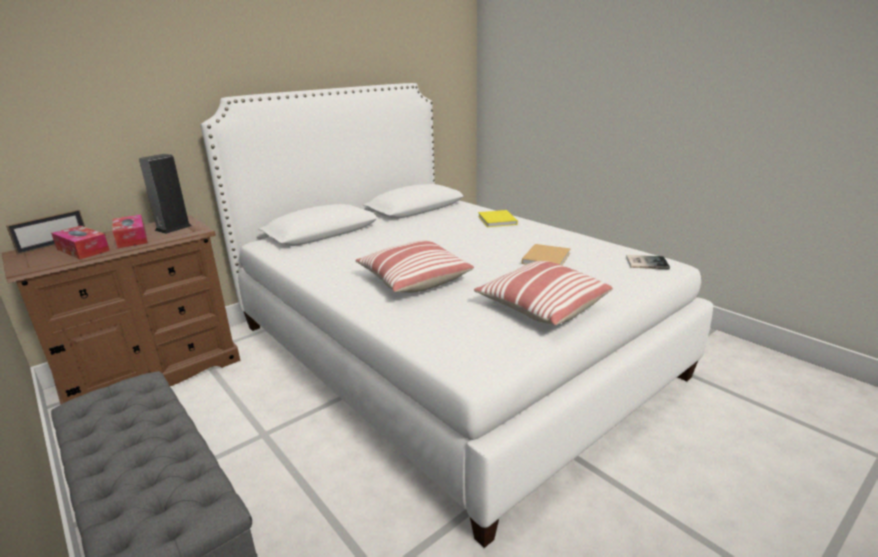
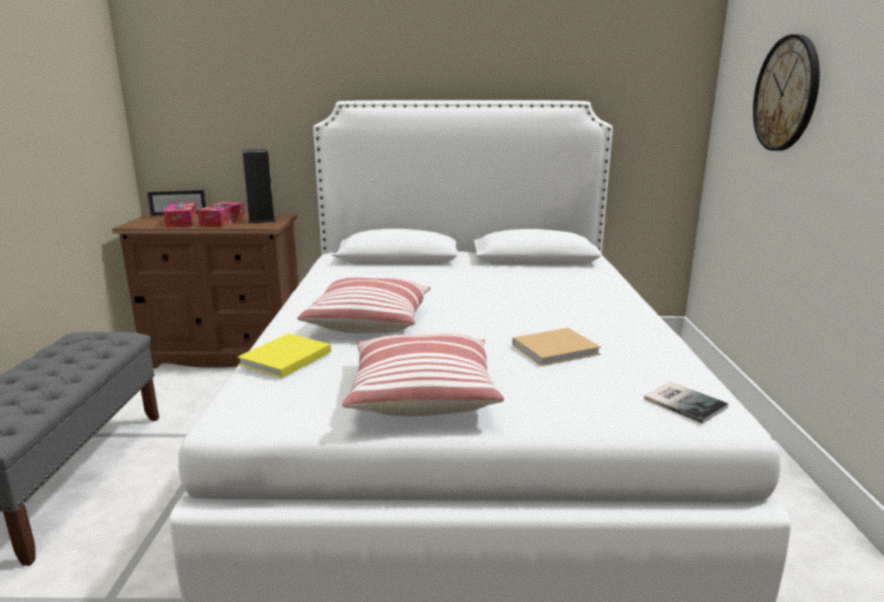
camera: 40 degrees right, 5 degrees down
yellow book [478,210,518,227] -> yellow book moved to [238,333,331,378]
none -> wall clock [753,34,820,151]

